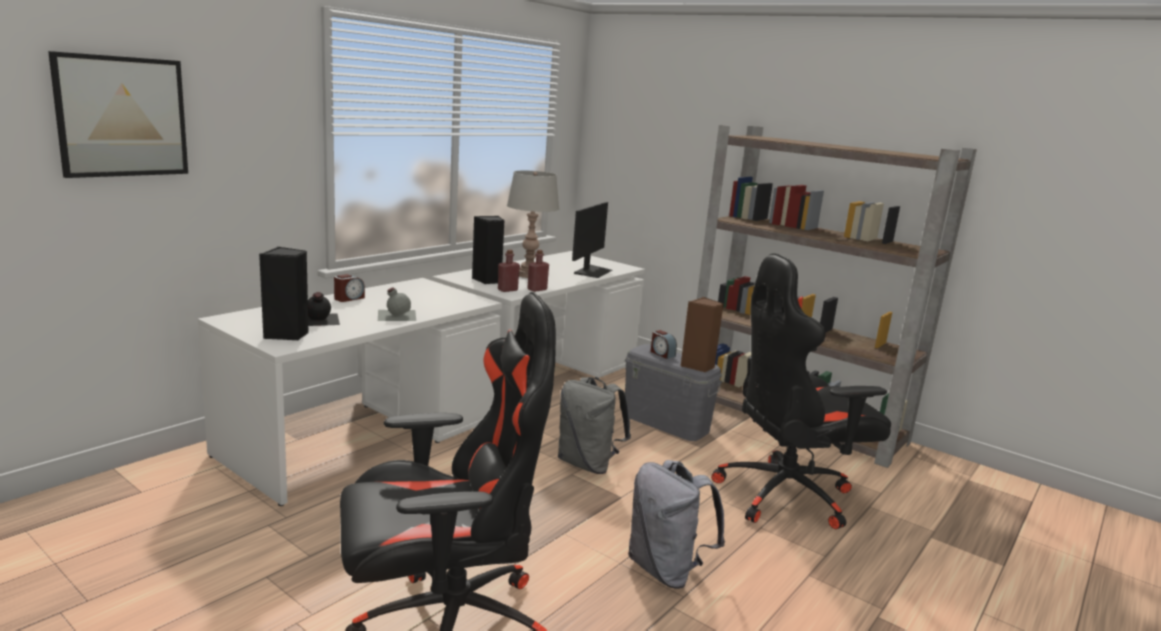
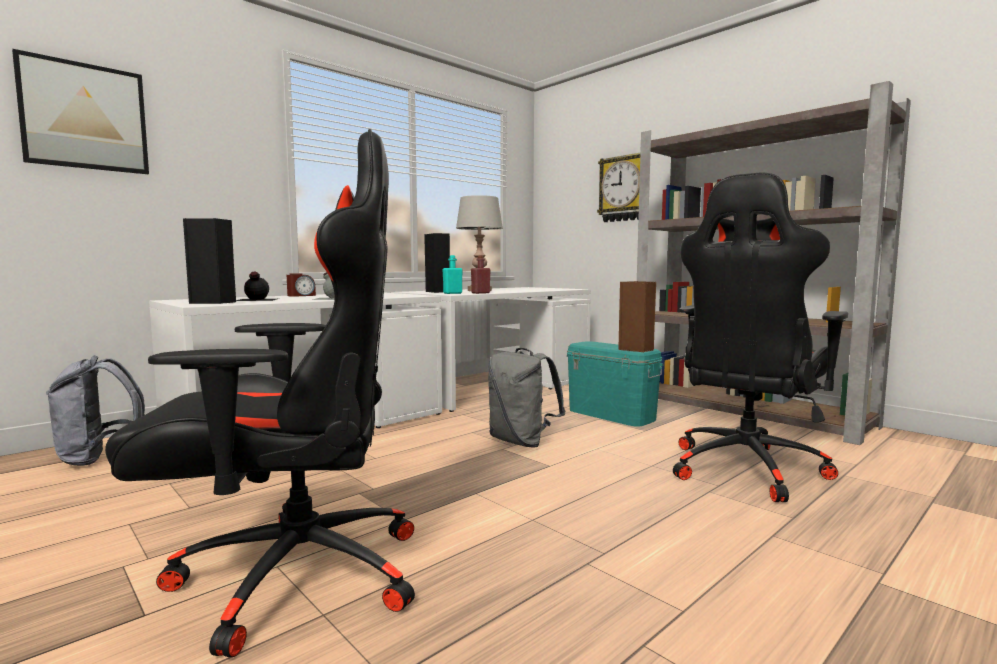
camera: 10 degrees right, 10 degrees down
red bottle [498,250,520,292] -> turquoise bottle [442,255,463,294]
monitor [572,202,612,278] -> none
grey storage box [625,344,722,441] -> turquoise storage box [567,341,663,426]
grey backpack [628,460,725,589] -> grey backpack moved to [46,355,145,466]
alarm clock [651,330,677,359] -> none
black office chair [711,253,891,529] -> black office chair turned 45 degrees counterclockwise [673,172,848,502]
none -> wall clock [597,153,640,222]

